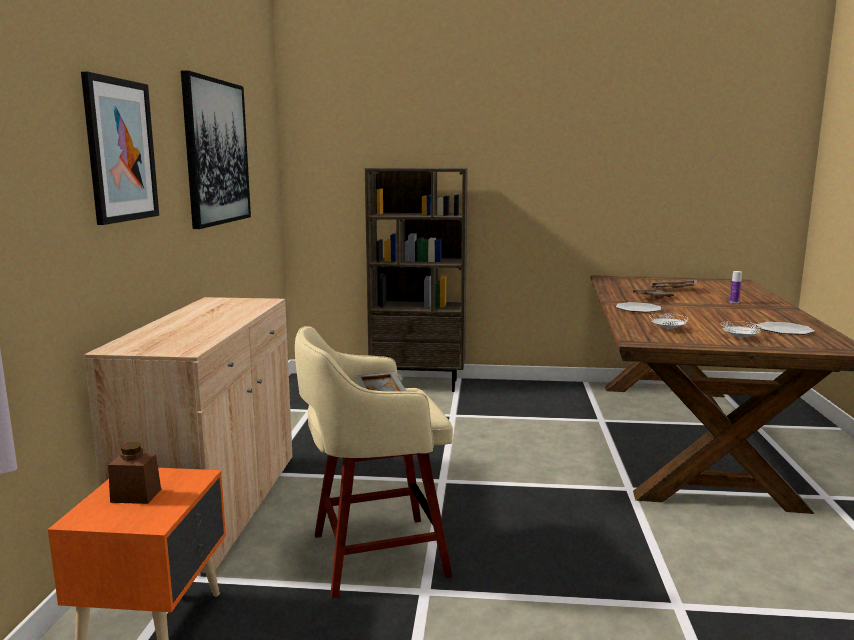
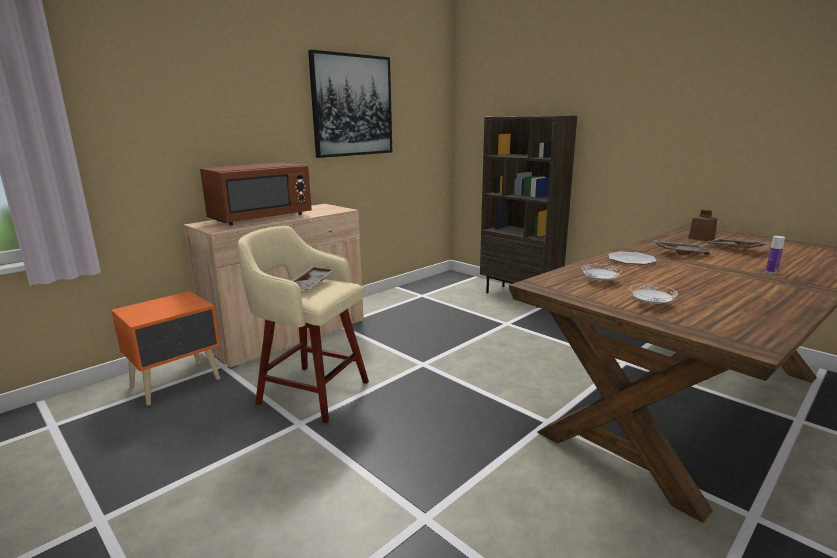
camera: 40 degrees right, 5 degrees up
picture [81,71,159,225] -> none
brown jar [108,442,161,504] -> brown jar moved to [688,210,718,241]
plate [757,322,815,335] -> none
none -> brown microwave [200,163,312,225]

